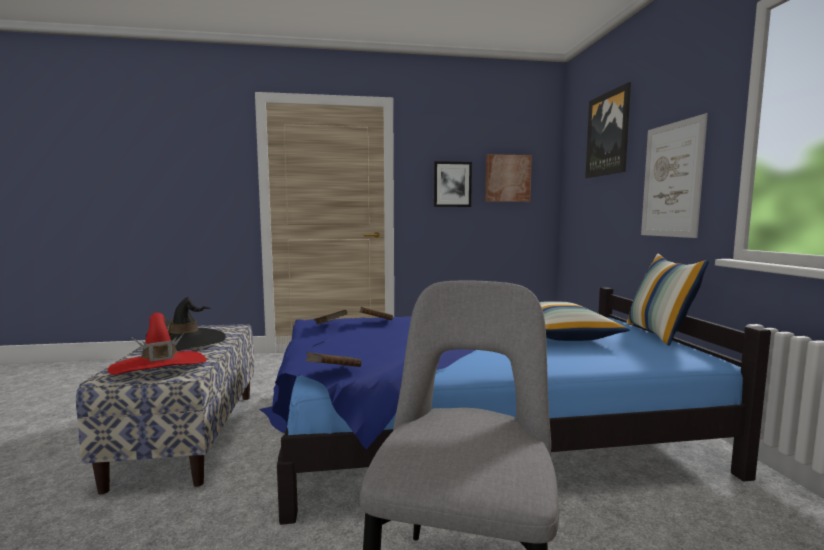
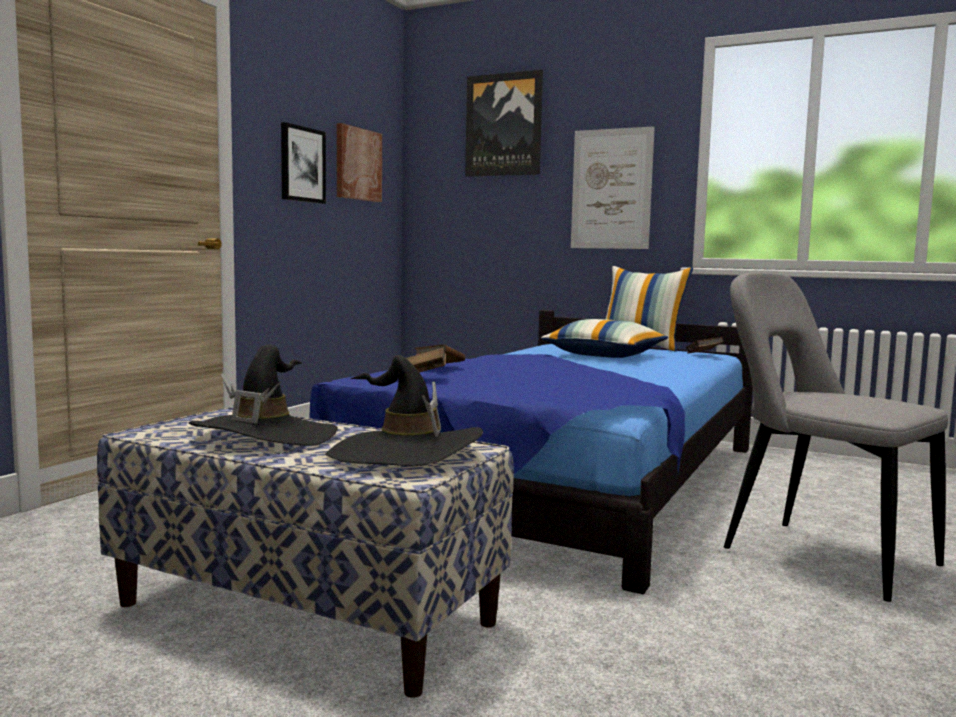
camera: 55 degrees left, 0 degrees up
red hat [107,313,207,375] -> black hat [326,355,483,466]
brown book [306,352,362,367] -> brown book moved to [686,337,724,354]

